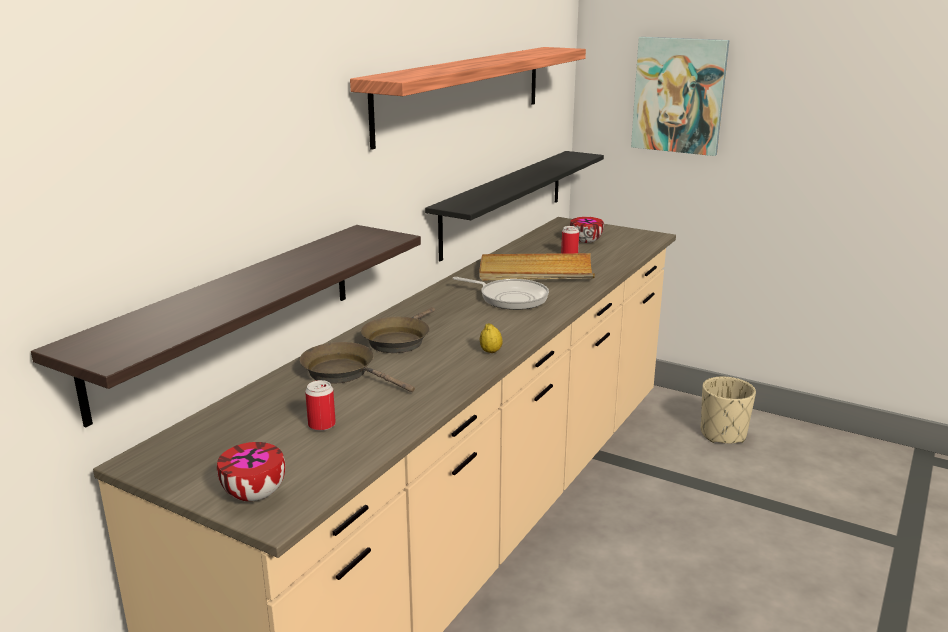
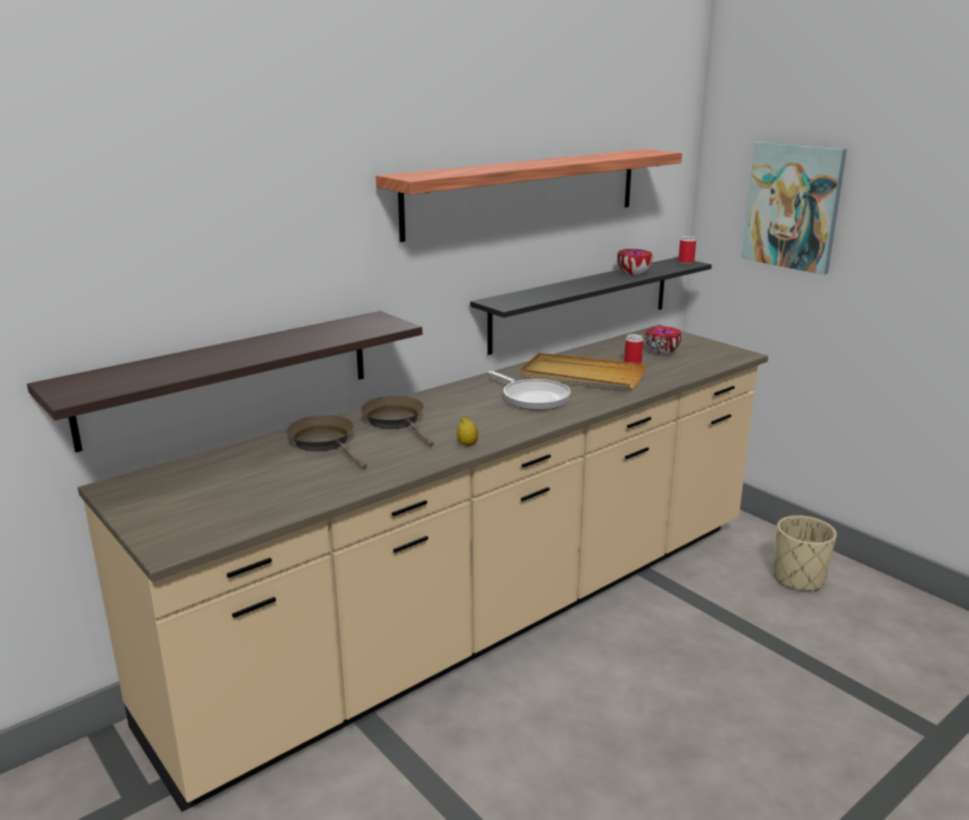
camera: 20 degrees right, 0 degrees up
bowl [217,442,285,501] -> bowl moved to [617,249,653,275]
can [305,380,336,431] -> can moved to [678,236,696,264]
brown frying pan [361,307,435,353] -> brown frying pan turned 105 degrees clockwise [361,396,434,447]

